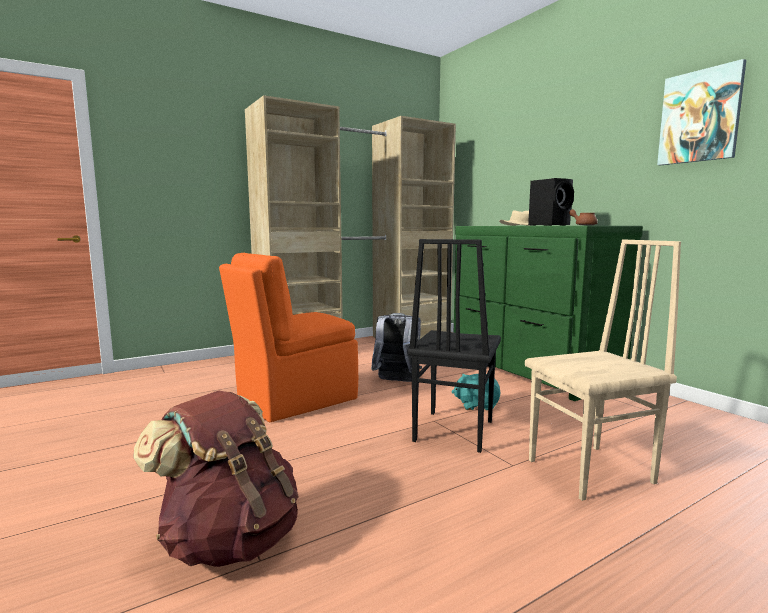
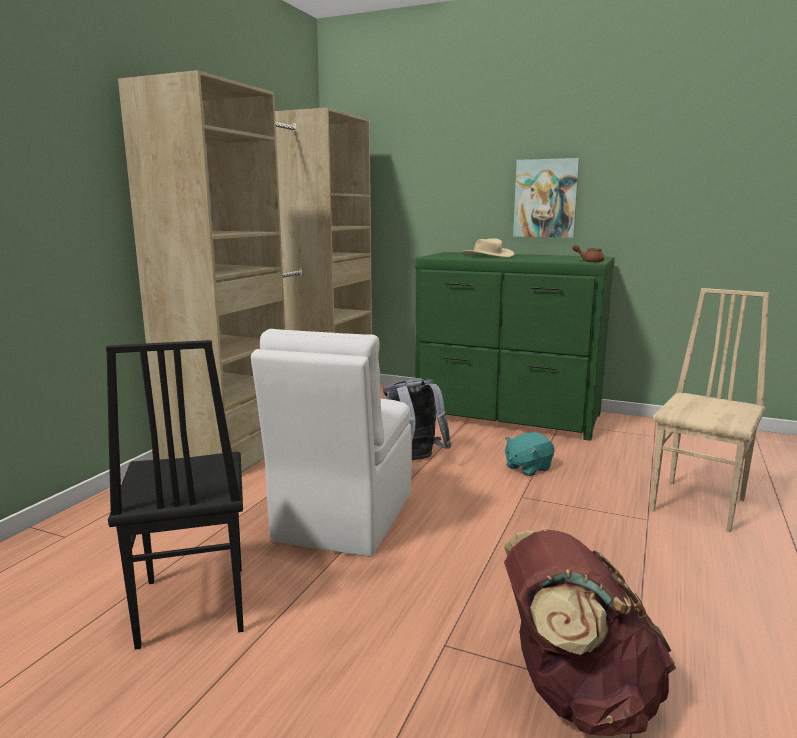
camera: 35 degrees left, 5 degrees up
orange chair [219,253,358,422] -> white chair [251,329,412,557]
black chair [407,239,501,453] -> black chair moved to [106,340,244,650]
black speaker [528,178,574,226] -> none
picture [657,59,746,165] -> picture moved to [513,158,580,238]

